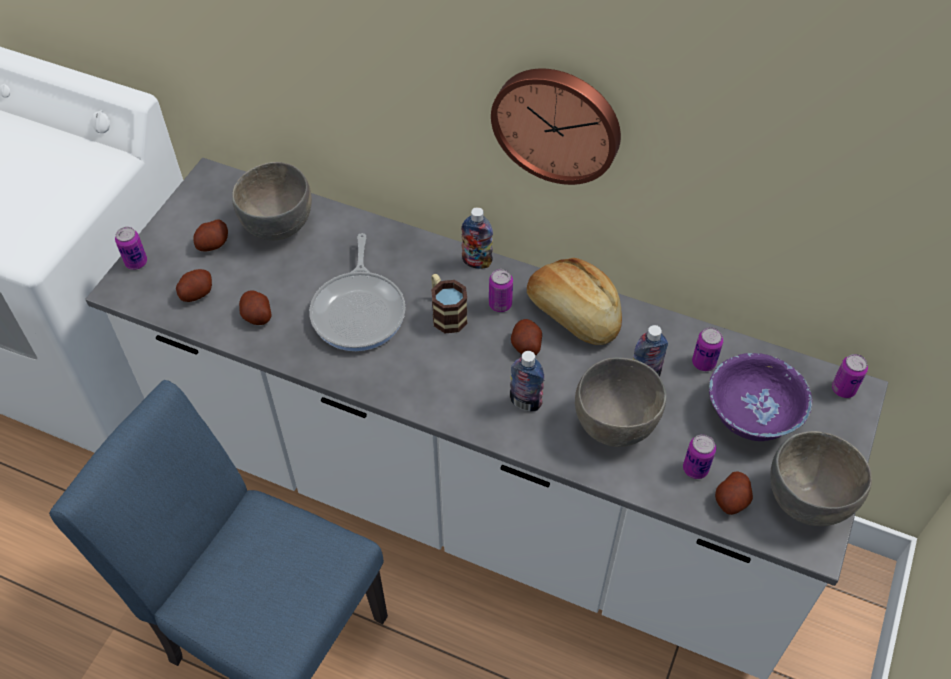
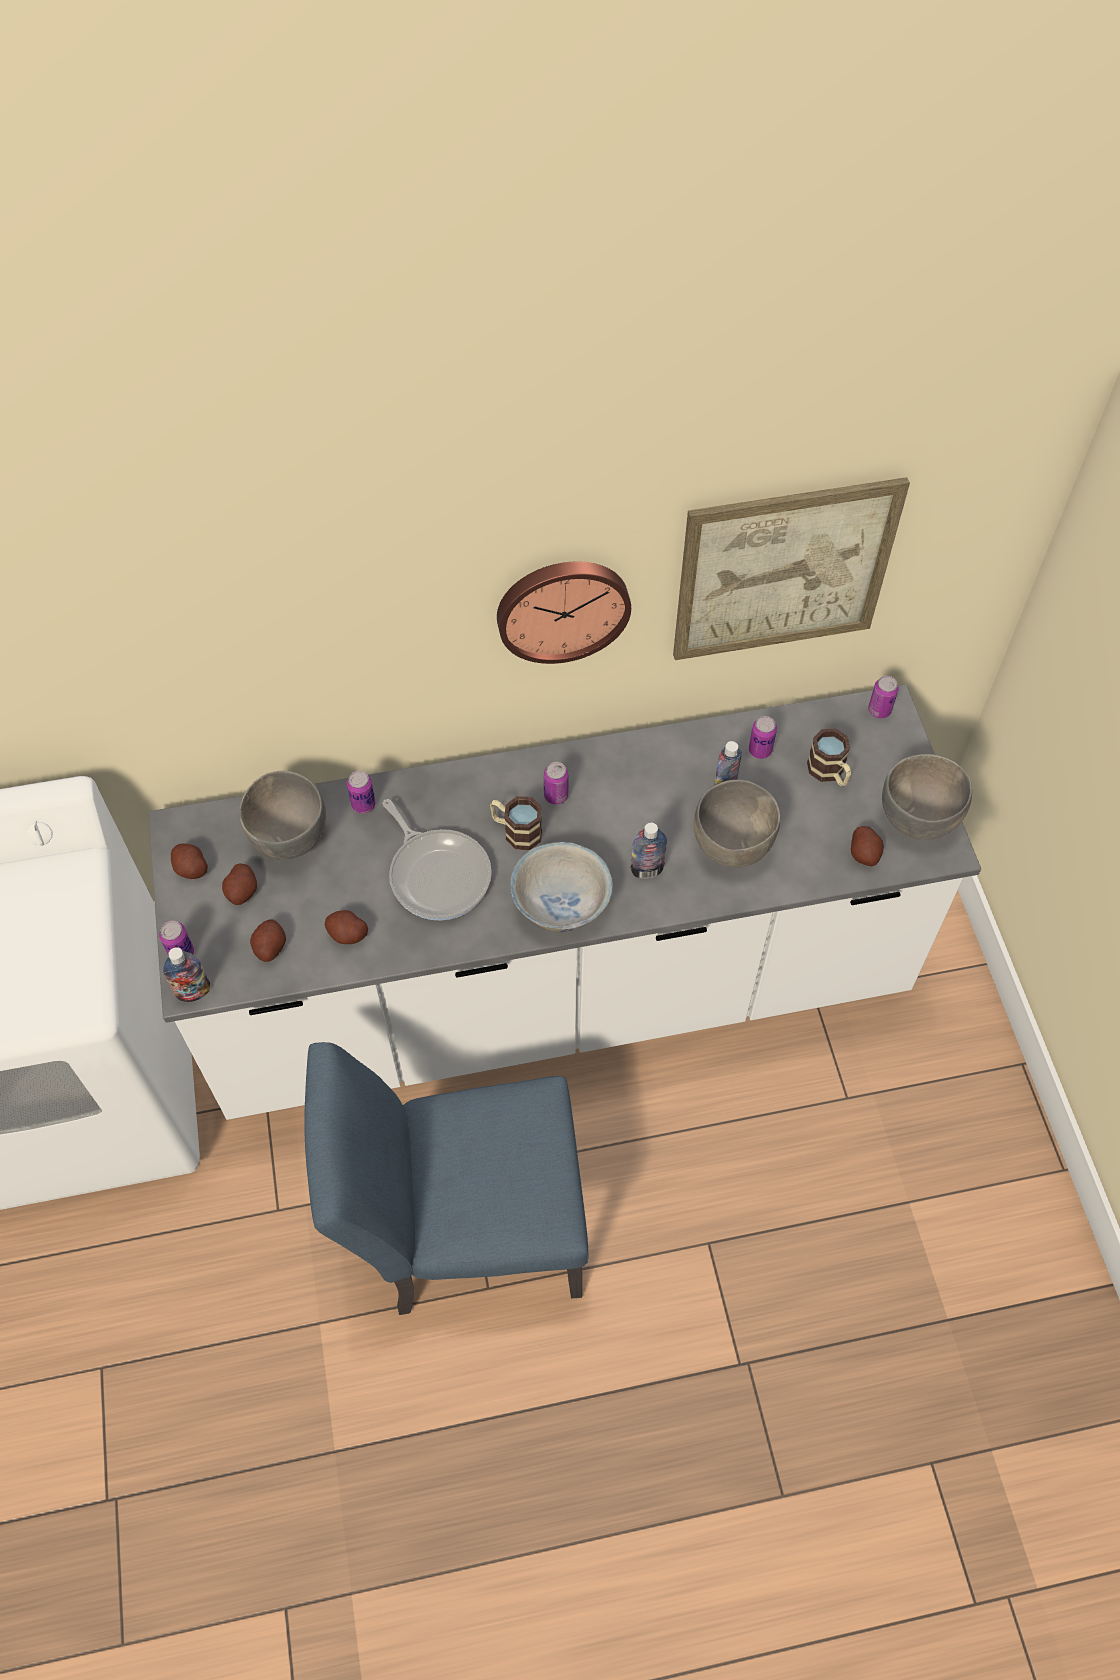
camera: 35 degrees left, 5 degrees up
bottle [461,207,493,269] -> bottle moved to [163,947,210,1002]
potato [511,319,542,355] -> potato moved to [171,844,208,879]
bread [527,258,622,345] -> none
can [683,434,716,479] -> can moved to [347,771,376,813]
purple bowl [709,353,812,441] -> mug [807,729,851,787]
none -> white bowl [510,842,613,932]
none -> picture [673,477,910,660]

